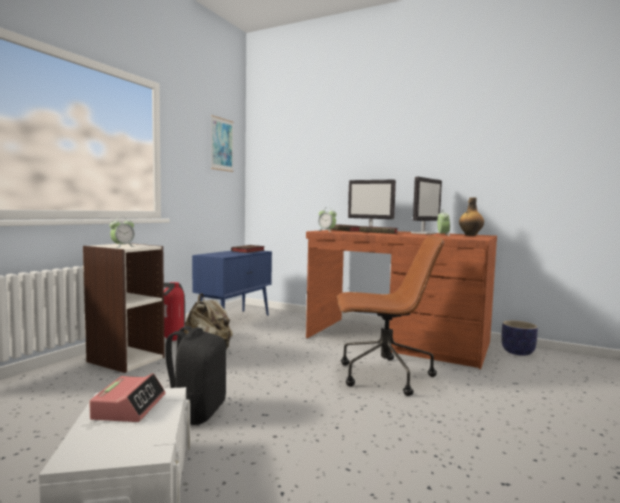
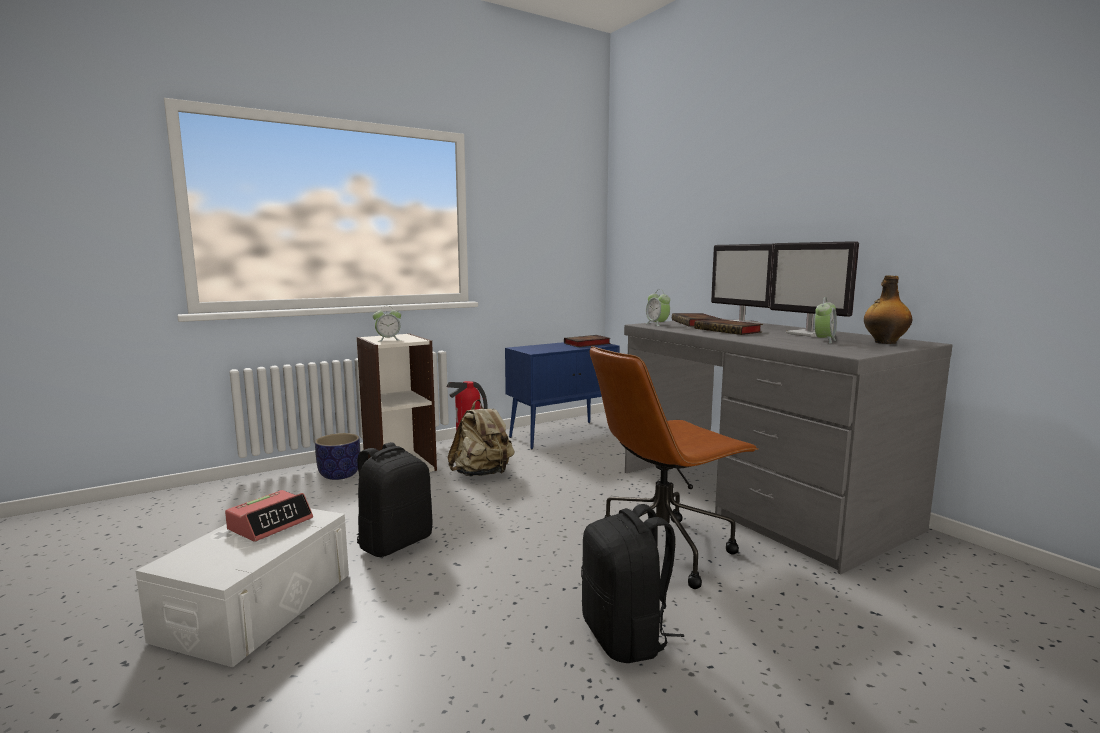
camera: 30 degrees right, 5 degrees up
picture [211,115,234,172] -> none
brown desk [306,230,497,369] -> grey desk [624,318,953,574]
brown office chair [337,236,444,396] -> brown office chair turned 120 degrees clockwise [590,346,758,589]
monitor [411,177,442,234] -> monitor turned 75 degrees clockwise [770,241,859,337]
planter [501,320,538,356] -> planter moved to [315,433,360,480]
none -> black backpack [581,504,684,663]

